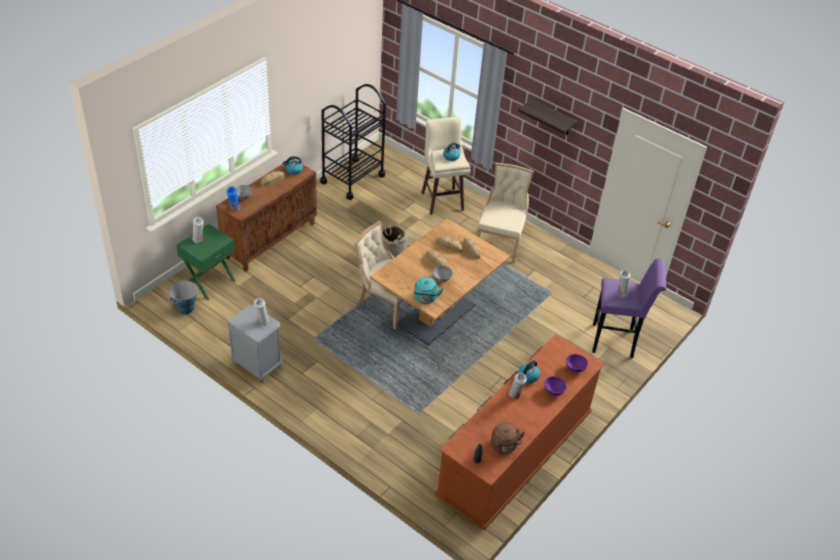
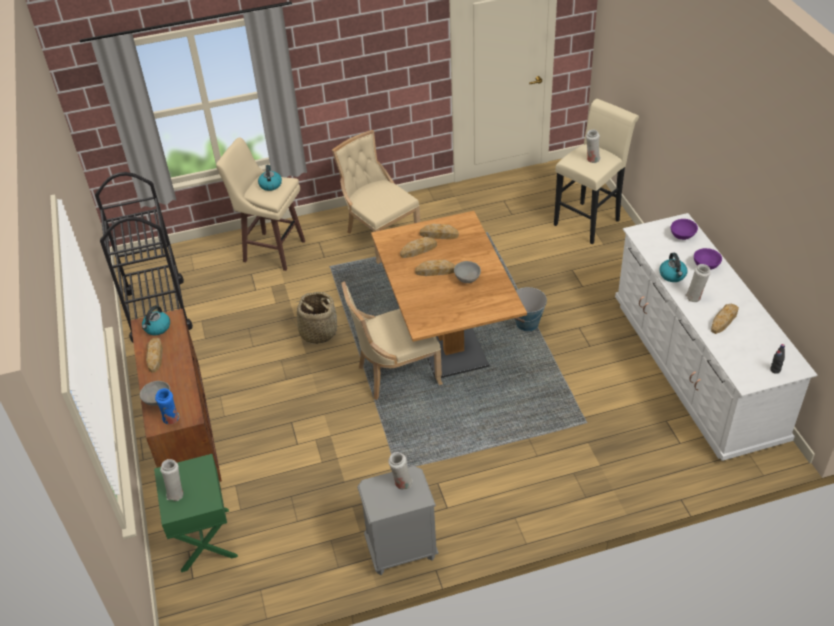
camera: 50 degrees left, 0 degrees up
bucket [169,280,197,315] -> bucket moved to [515,287,547,331]
turquoise kettle [414,277,443,304] -> none
brown dresser [435,334,605,530] -> white dresser [615,213,817,461]
brown kettle [491,422,525,454] -> none
shelf [518,99,578,135] -> none
purple stool [592,258,666,358] -> beige stool [554,99,639,244]
none -> bread [711,304,739,334]

